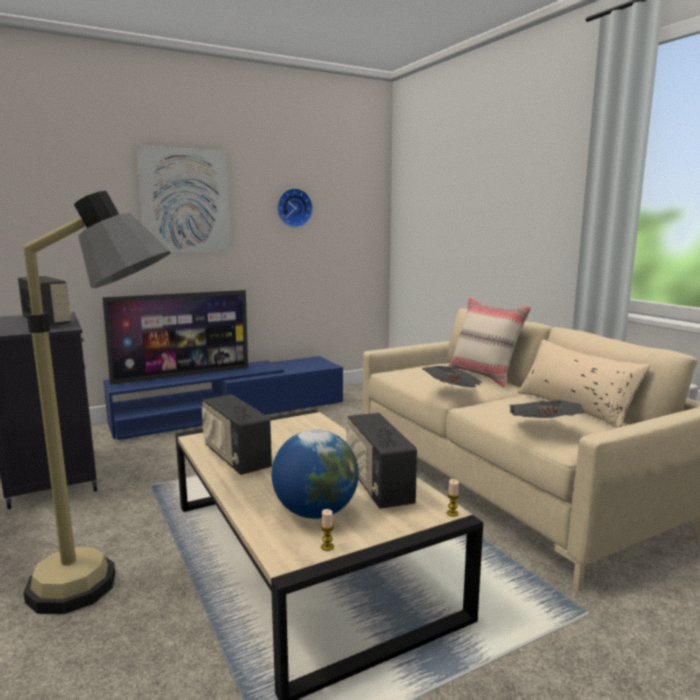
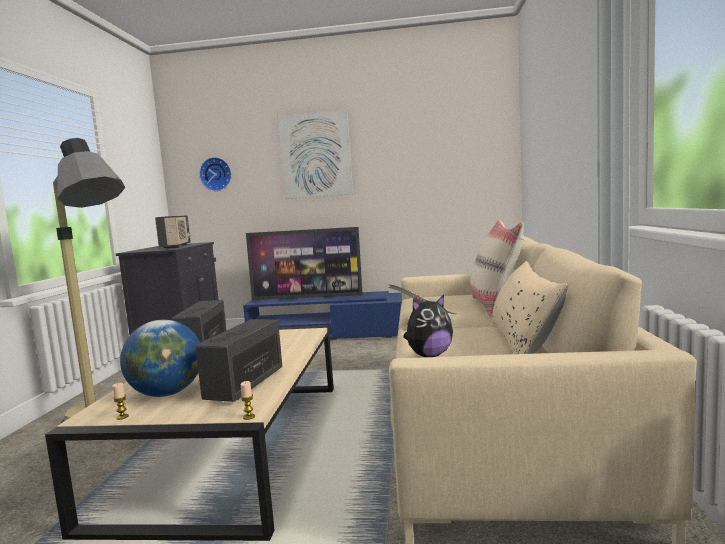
camera: 35 degrees right, 5 degrees down
wall clock [277,188,313,228] -> wall clock moved to [199,157,232,191]
newspaper [509,400,584,418] -> plush toy [403,295,453,357]

